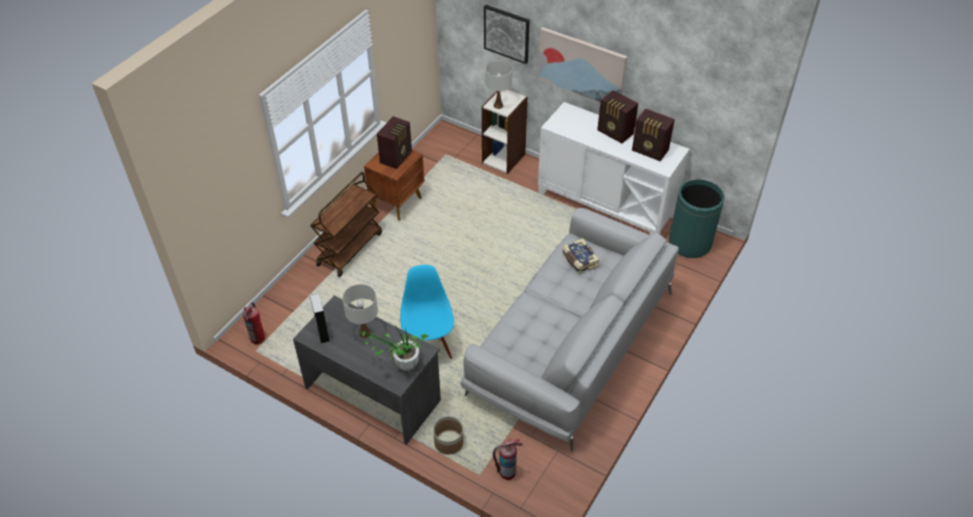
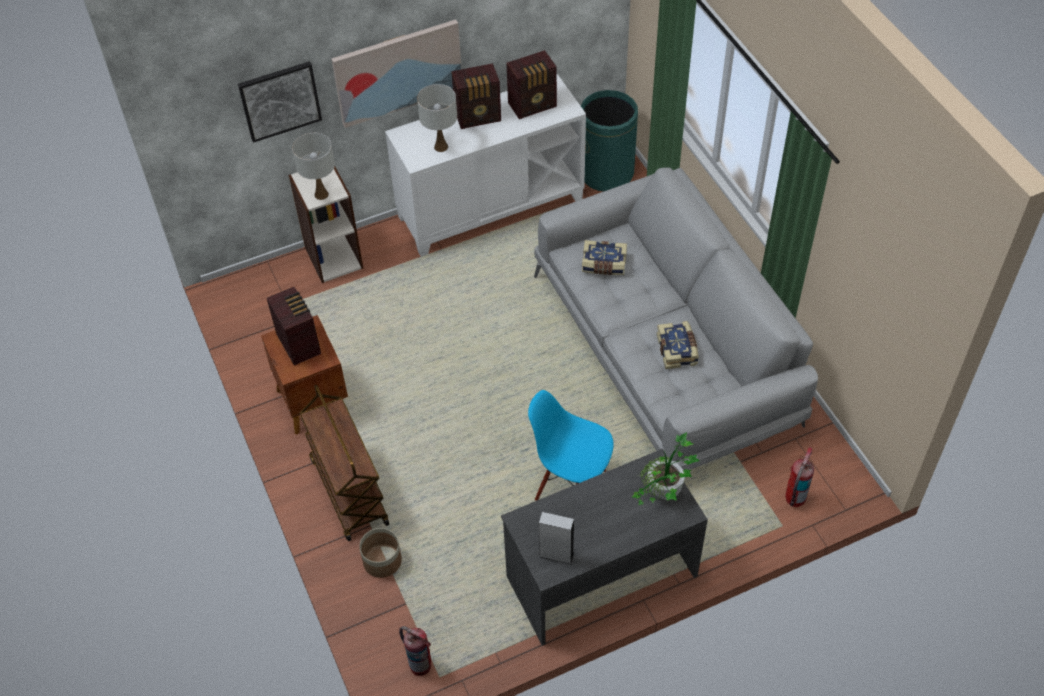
camera: 55 degrees left, 5 degrees up
white table lamp [342,284,378,338] -> white table lamp moved to [417,84,457,152]
planter [433,416,464,454] -> planter moved to [359,528,402,578]
none -> book [657,321,699,369]

